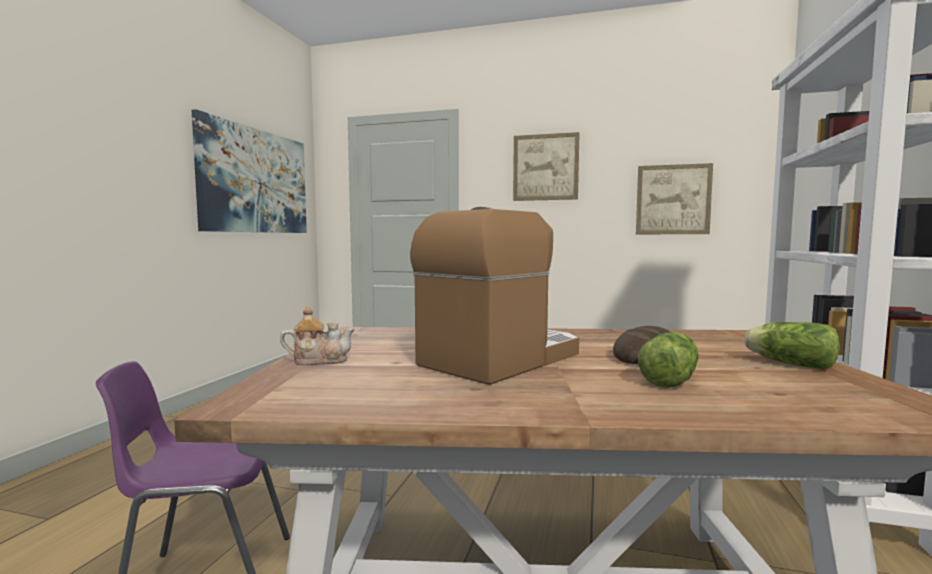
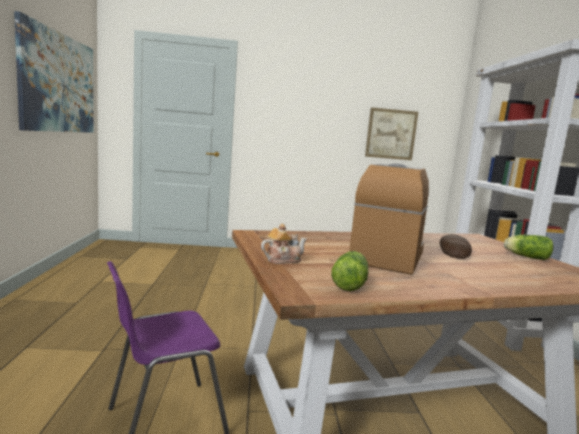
camera: 20 degrees left, 5 degrees up
picture [513,132,580,201] -> none
lettuce [638,332,699,388] -> lettuce moved to [331,251,369,291]

